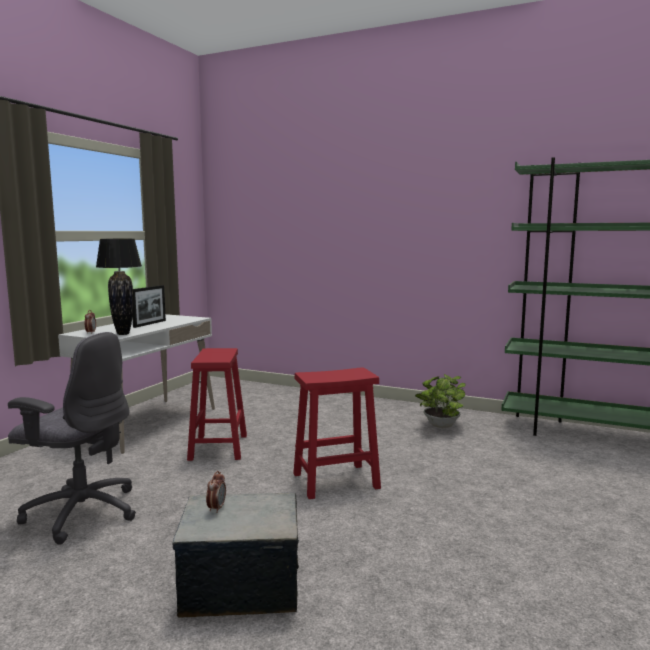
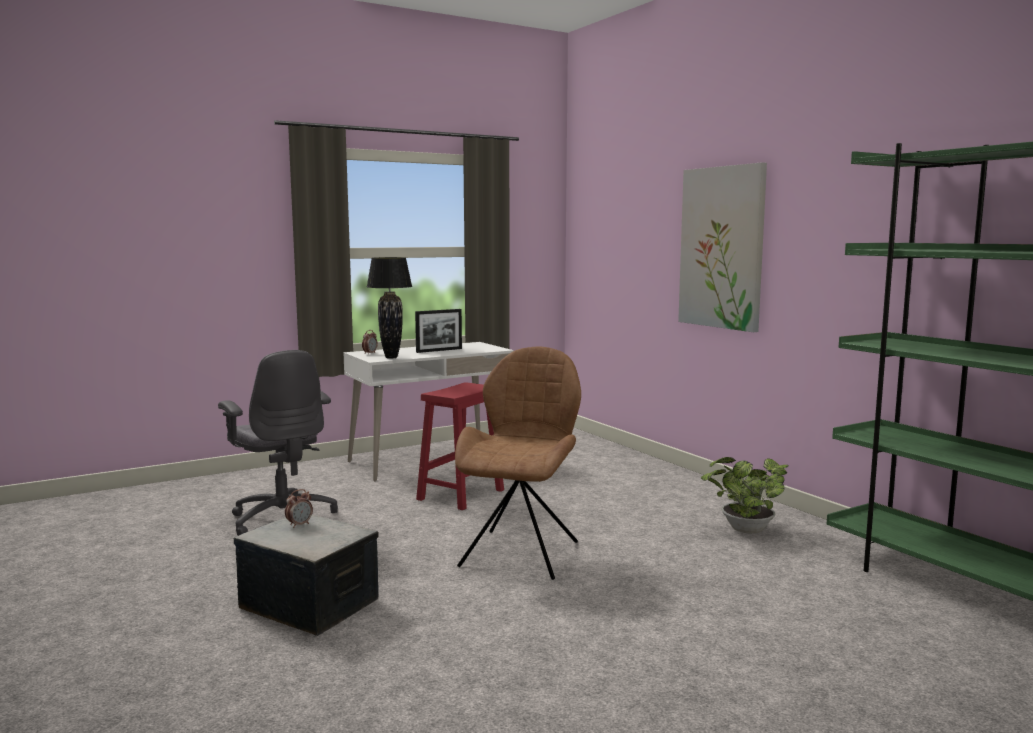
camera: 35 degrees right, 0 degrees up
red stool [293,367,381,499] -> brown chair [455,347,581,580]
none -> picture [678,162,767,332]

